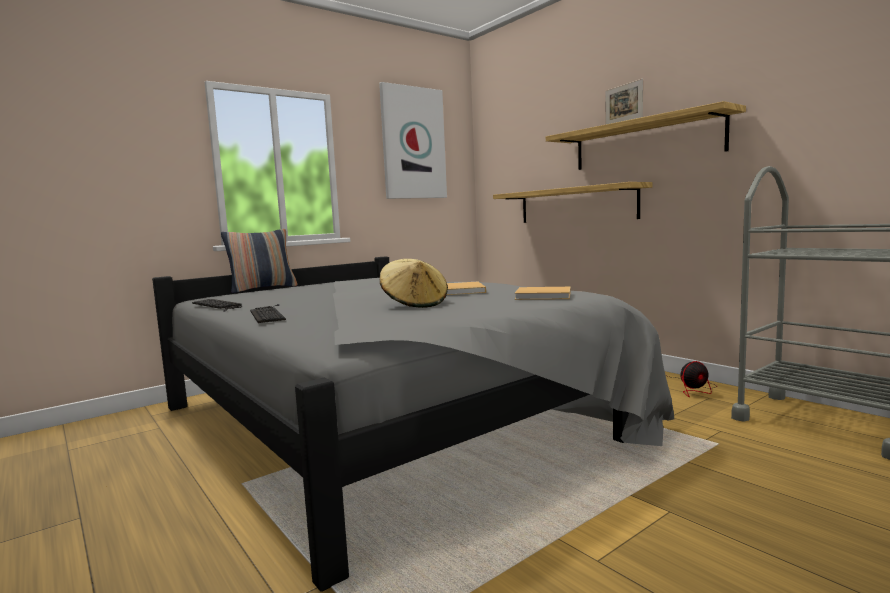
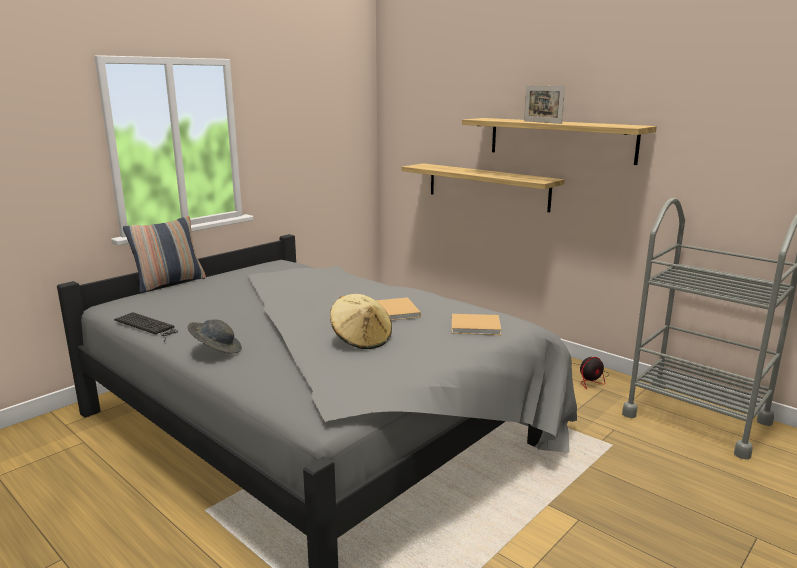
camera: 10 degrees left, 10 degrees up
keyboard [250,304,286,323] -> grey hat [188,319,242,353]
picture [379,82,447,199] -> none

